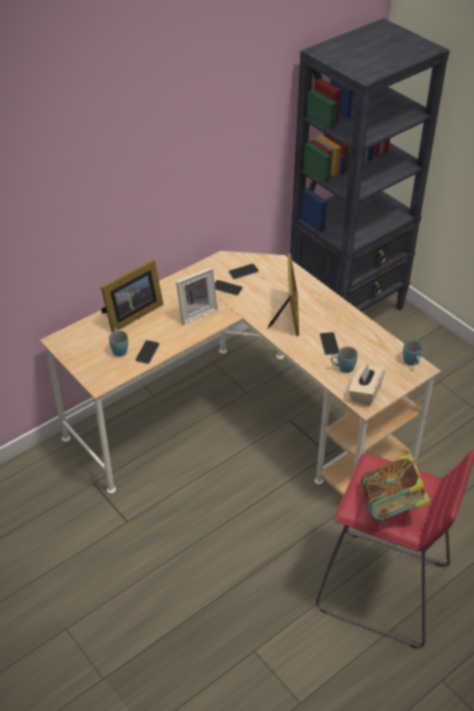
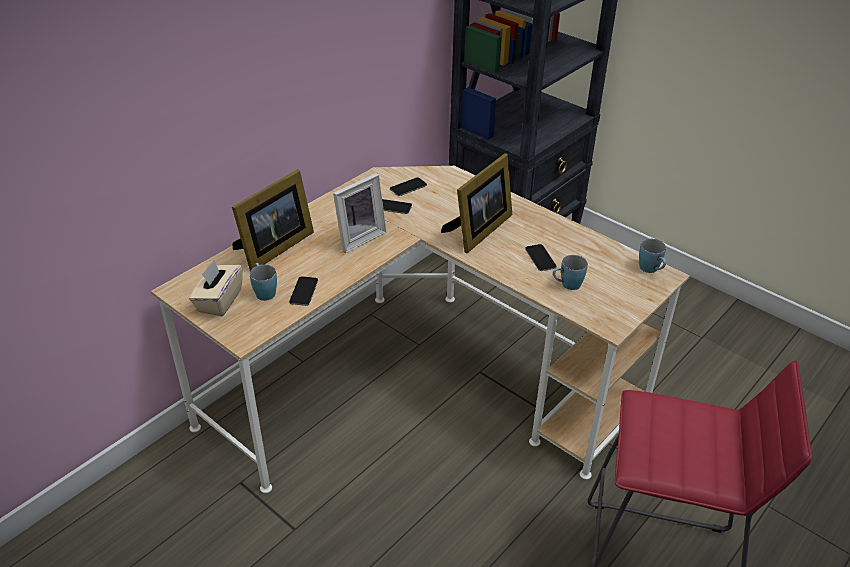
camera: 10 degrees left, 5 degrees down
picture frame [268,253,299,336] -> picture frame turned 45 degrees clockwise [441,153,512,253]
beige tissue box [348,363,386,406] -> beige tissue box moved to [189,260,243,316]
book [361,453,431,520] -> none

